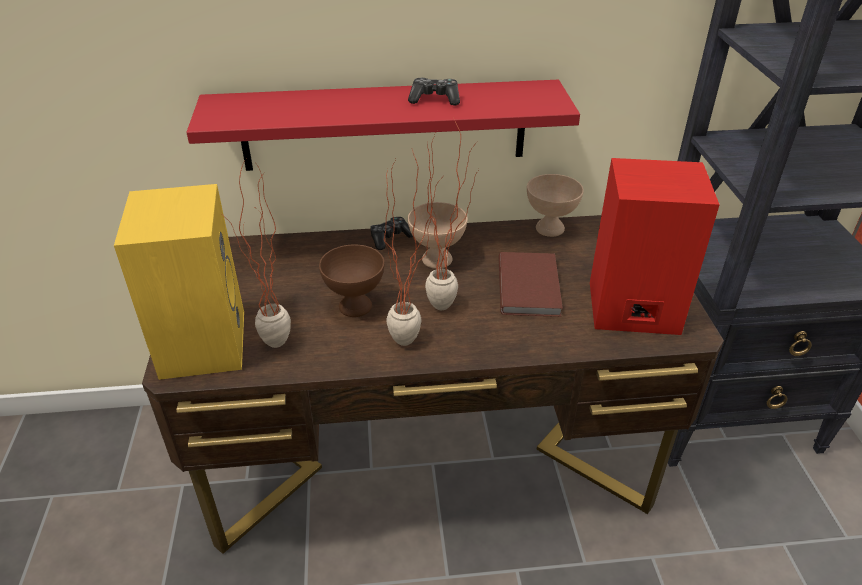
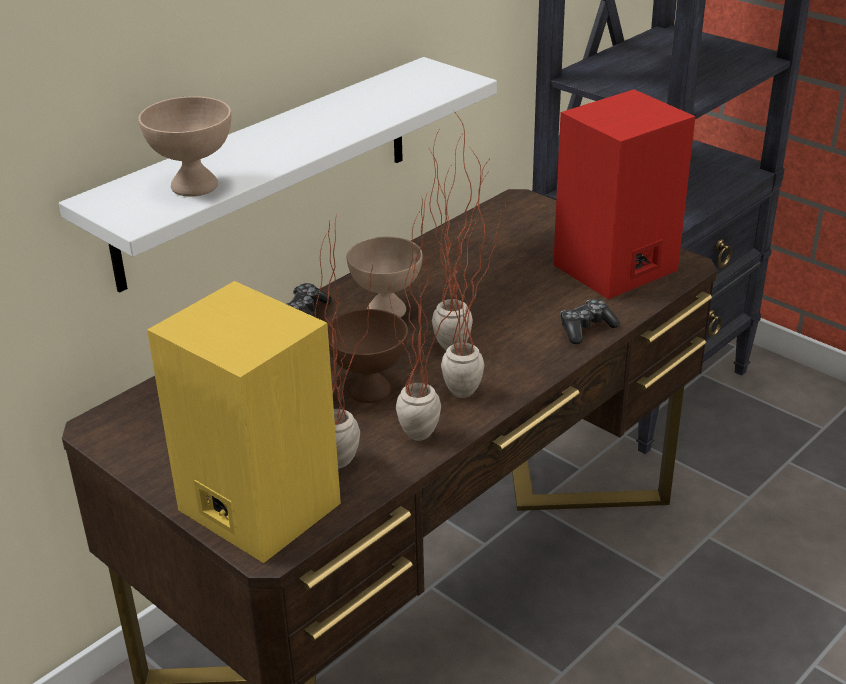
camera: 40 degrees left, 5 degrees down
red shelf [186,80,580,171] -> white shelf [59,57,497,293]
game controller [408,78,460,106] -> game controller moved to [560,299,620,344]
brown book [499,252,563,317] -> none
beige bowl [527,174,584,237] -> beige bowl moved to [138,96,231,197]
none -> potted plant [388,191,458,441]

